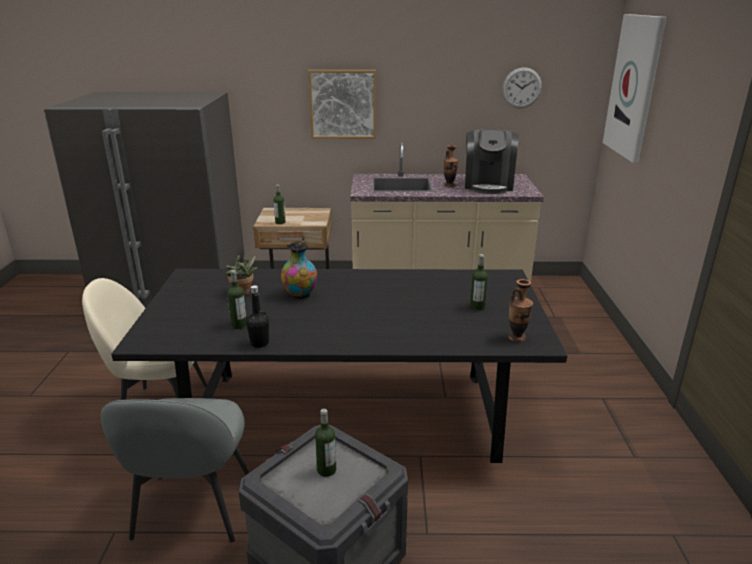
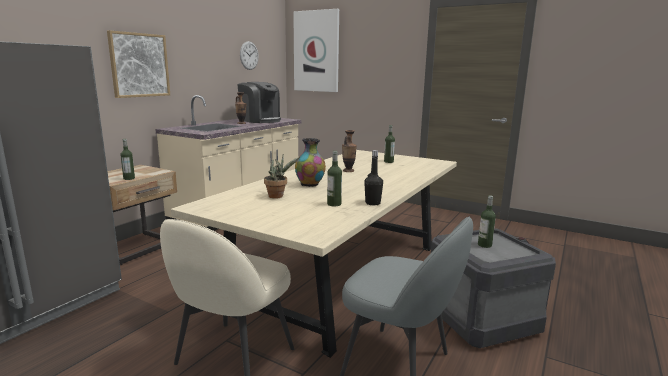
camera: 60 degrees left, 10 degrees down
black dining table [111,269,567,463] -> beige dining table [171,150,457,358]
vase [508,279,533,342] -> vase moved to [342,130,357,172]

